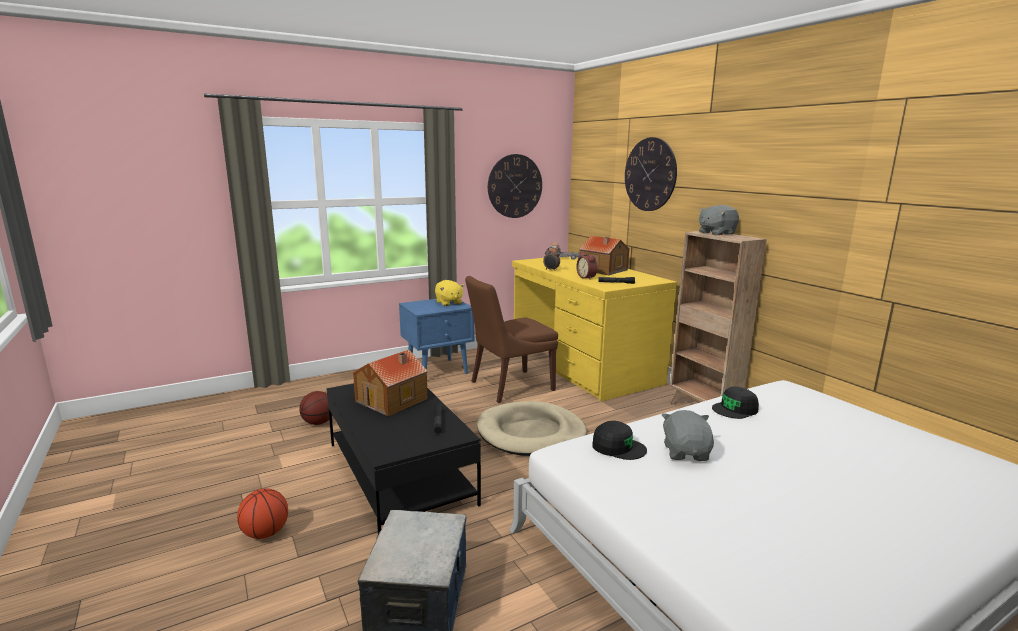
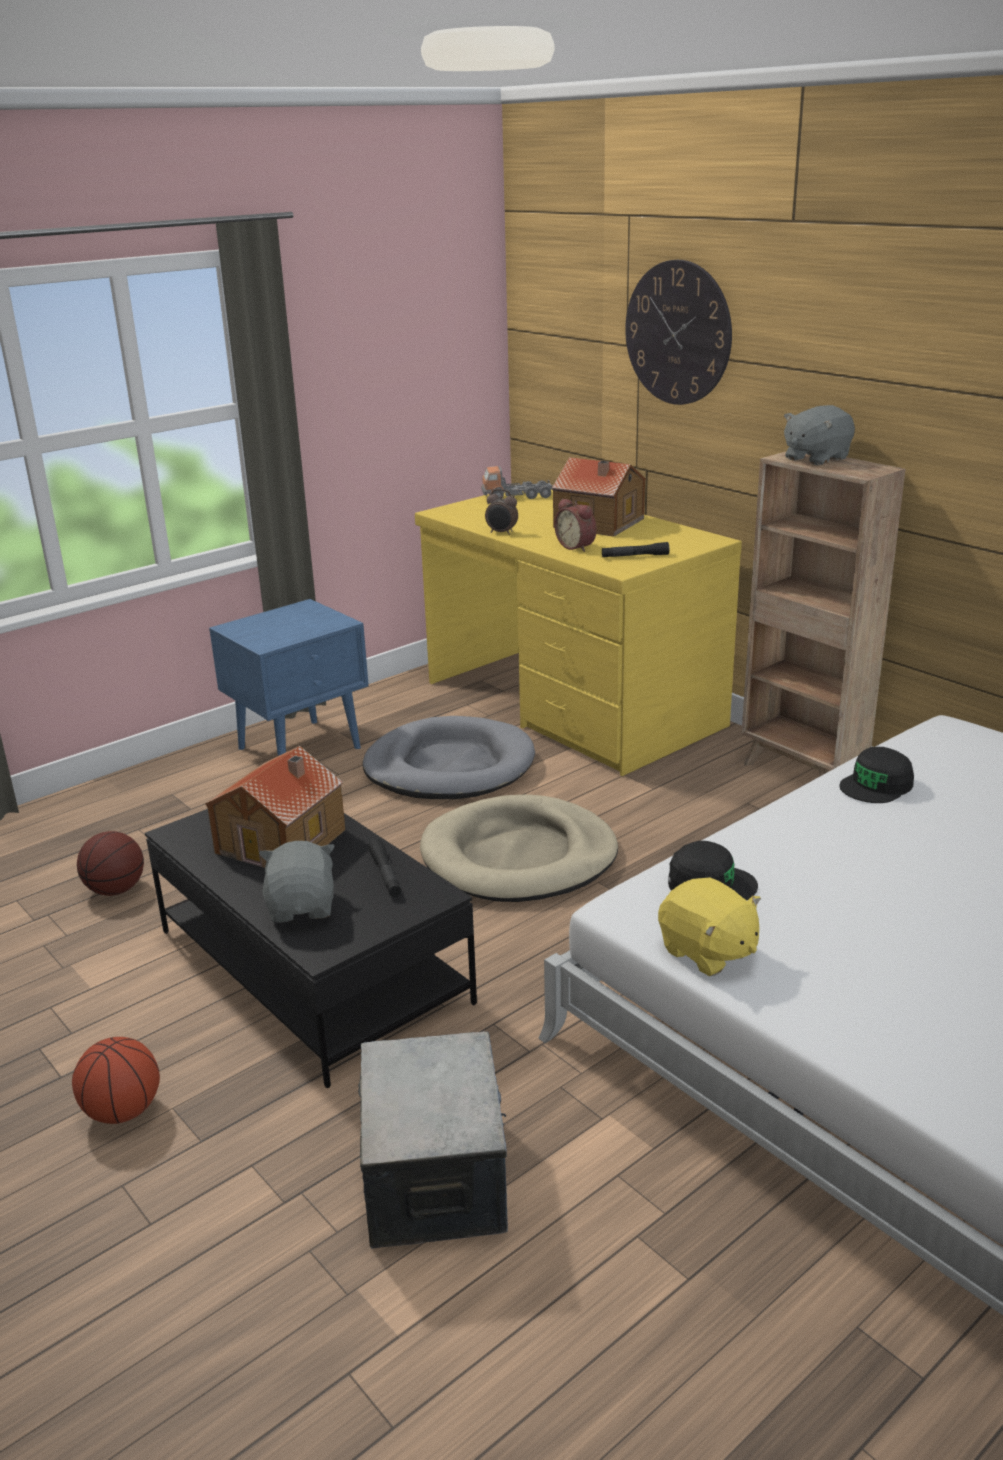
camera: 10 degrees left, 10 degrees up
yellow plush toy [435,280,464,306] -> yellow plush toy moved to [658,878,761,976]
brown chair [465,276,558,403] -> grey dog bed [363,716,535,799]
wall clock [488,154,542,218] -> none
grey plush toy [662,410,714,461] -> grey plush toy moved to [259,841,335,923]

